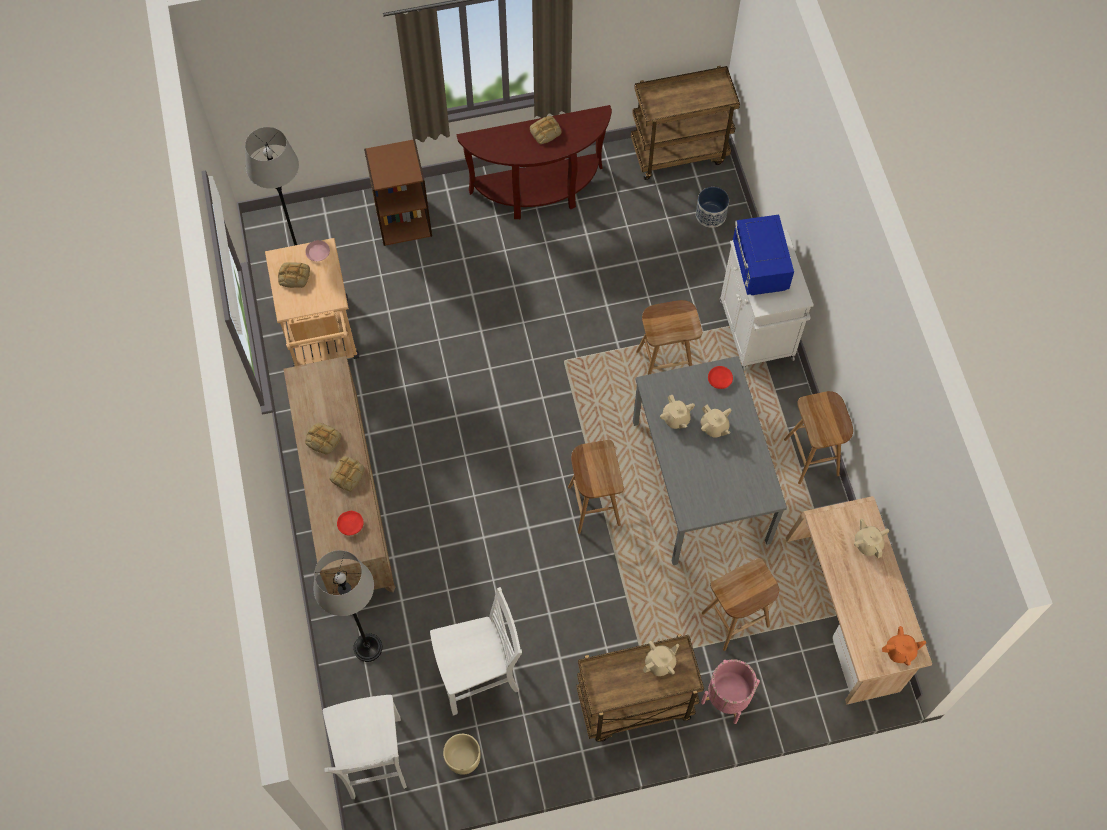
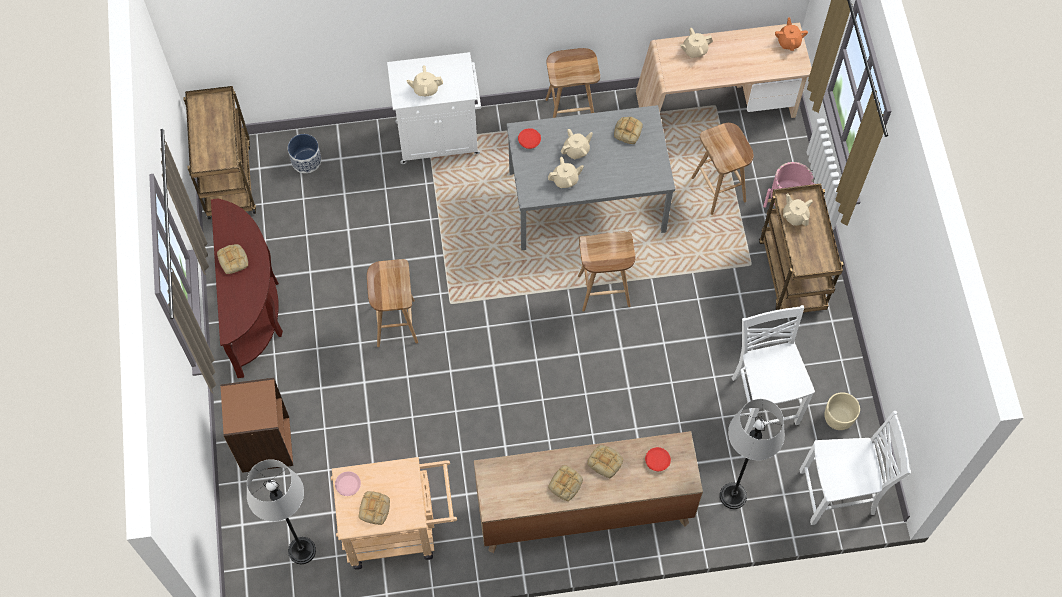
camera: 85 degrees left, 0 degrees up
brown stool [636,300,702,375] -> brown stool moved to [367,259,418,347]
blue microwave [733,215,794,295] -> beige teapot [407,65,443,96]
none -> bread [614,117,643,144]

